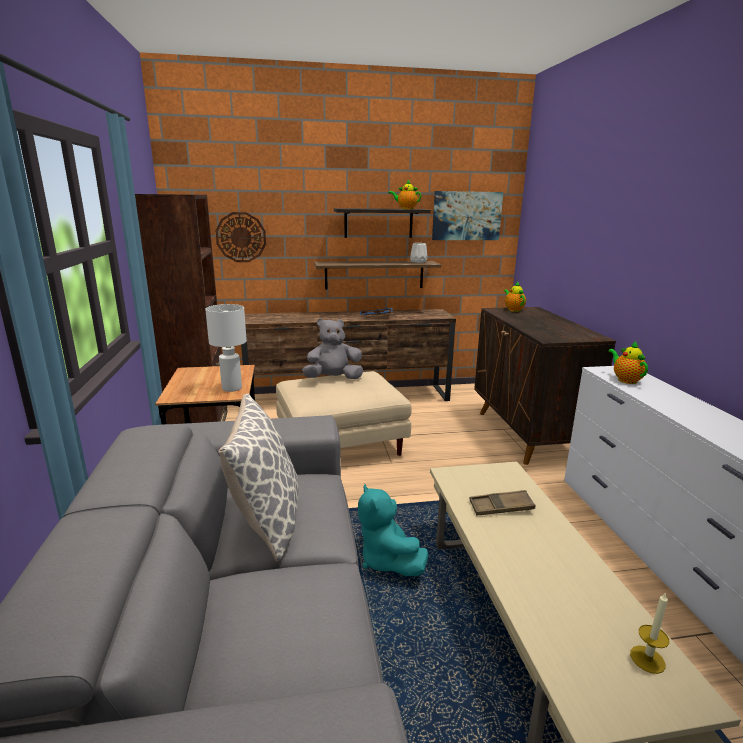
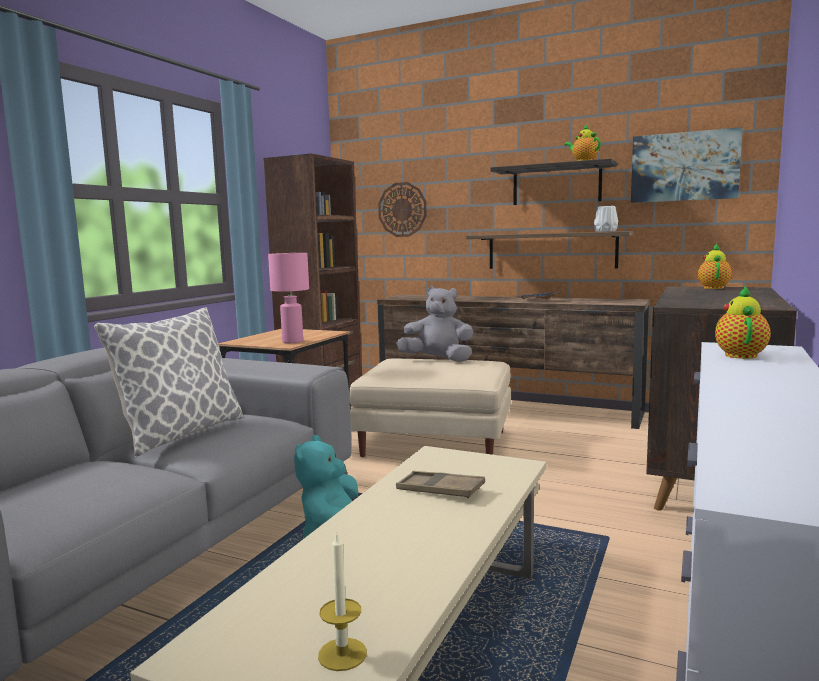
camera: 35 degrees right, 10 degrees down
white table lamp [205,304,247,392] -> pink table lamp [268,253,309,343]

